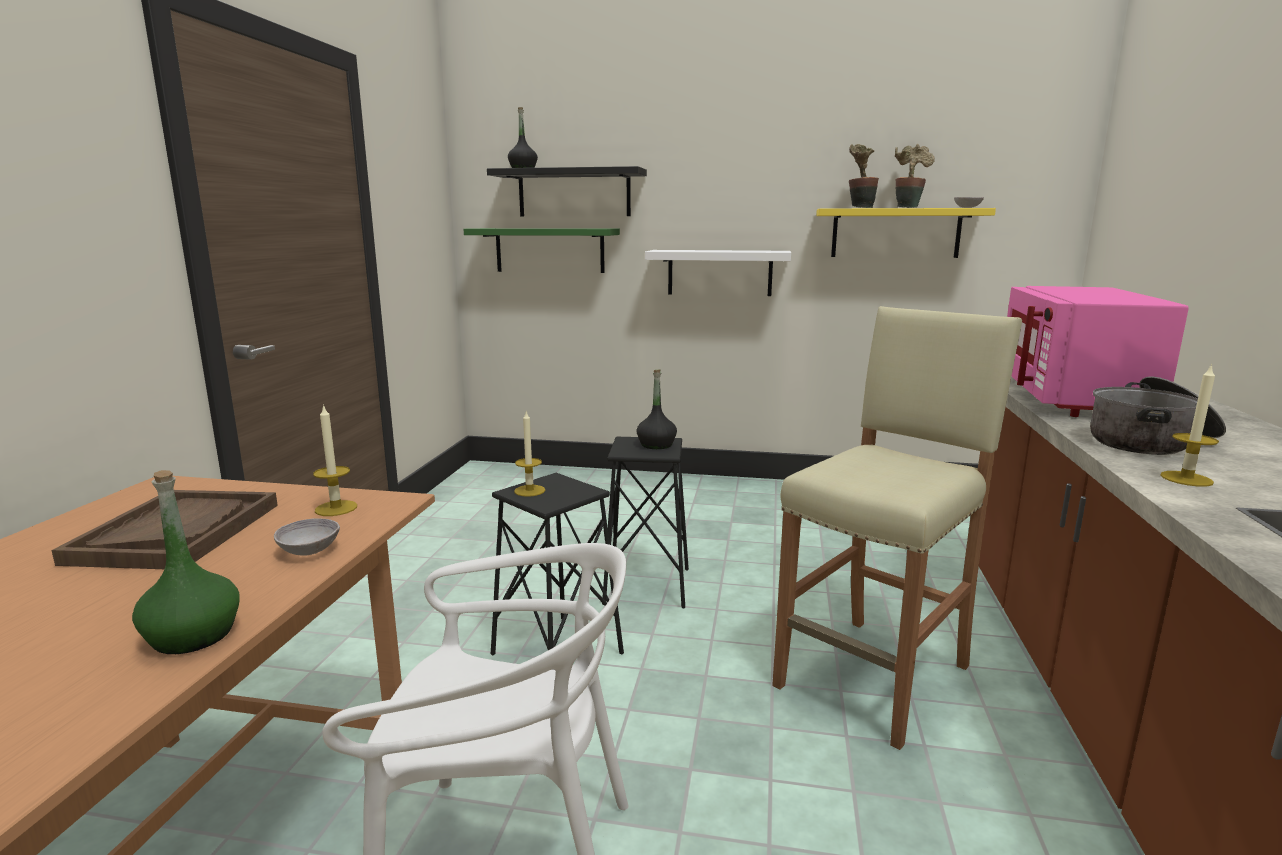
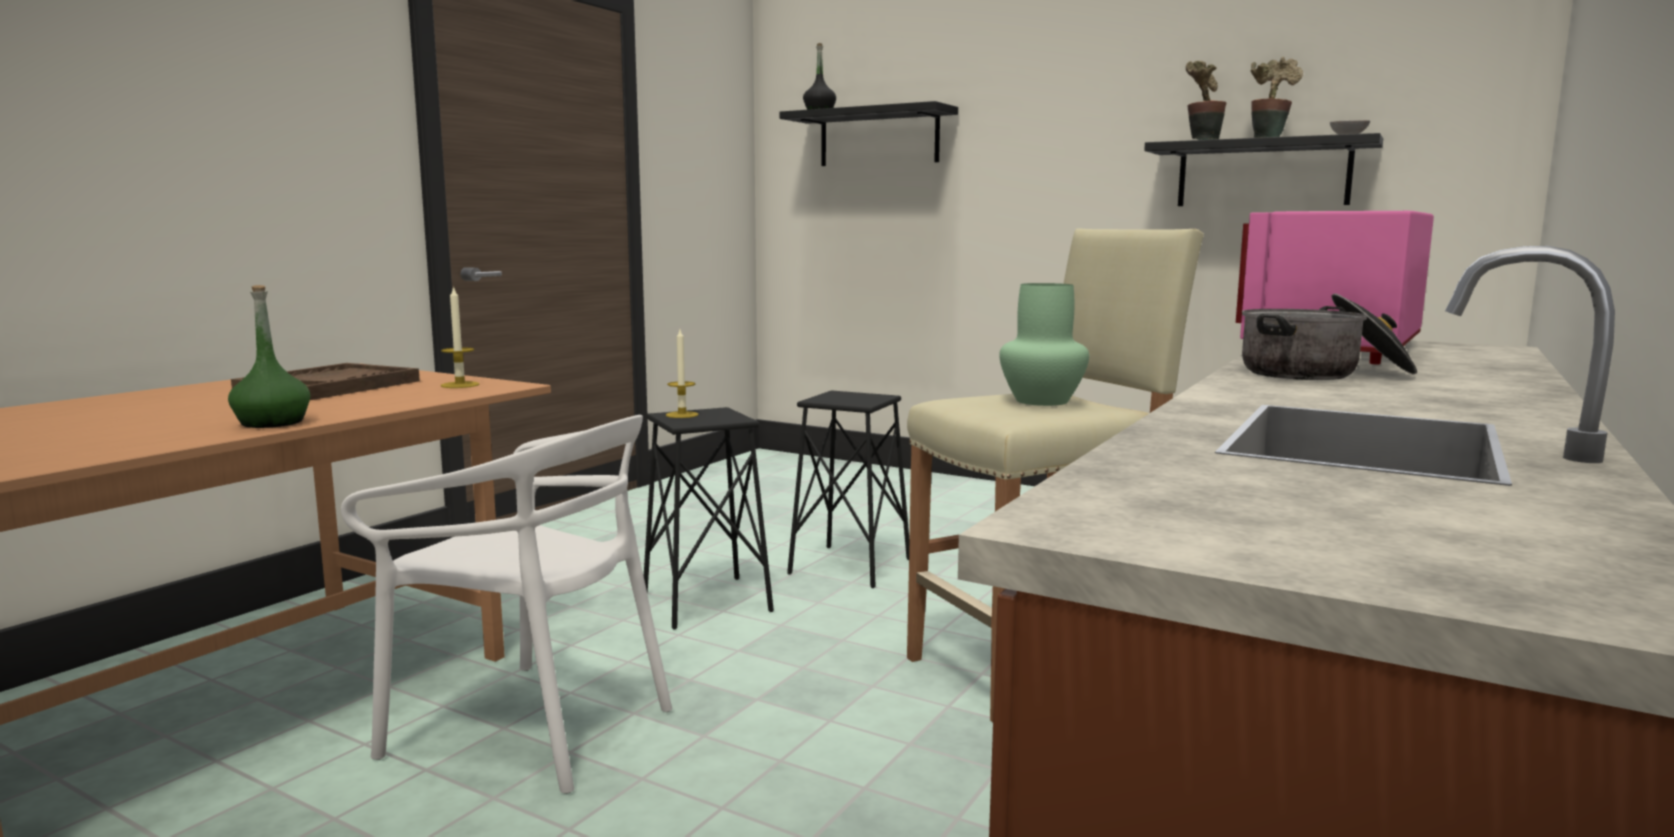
camera: 20 degrees right, 5 degrees down
grey bowl [274,518,340,556] -> none
green shelf [464,228,620,273] -> none
black bottle [636,369,677,449] -> none
white shelf [645,250,791,296] -> none
yellow shelf [816,208,996,258] -> black shelf [1144,133,1383,206]
candle [1160,364,1219,487] -> none
none -> green vase [999,283,1089,406]

